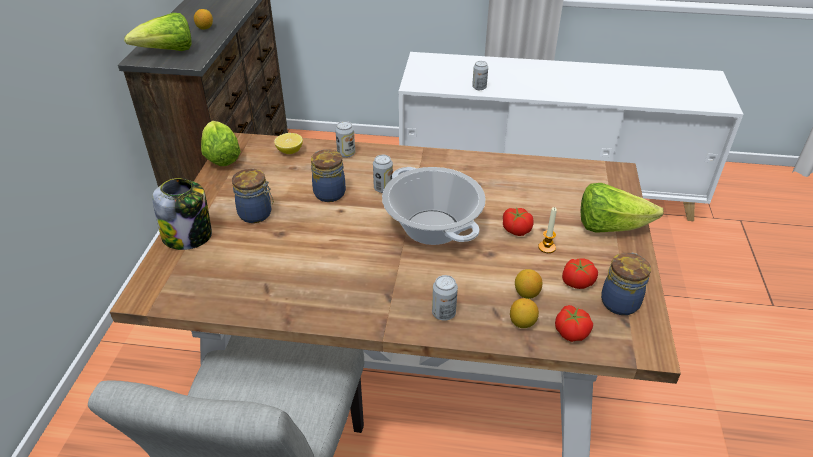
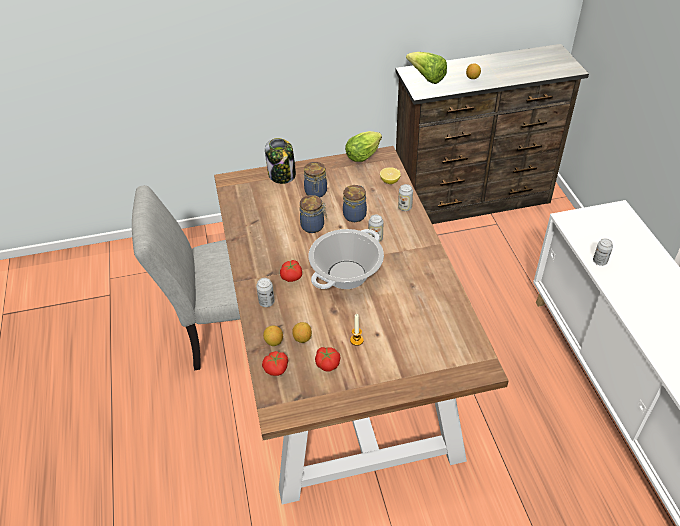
camera: 70 degrees right, 5 degrees up
tomato [503,207,534,236] -> tomato moved to [280,260,302,282]
lettuce [581,183,664,233] -> none
jar [601,253,651,315] -> jar moved to [300,195,327,233]

